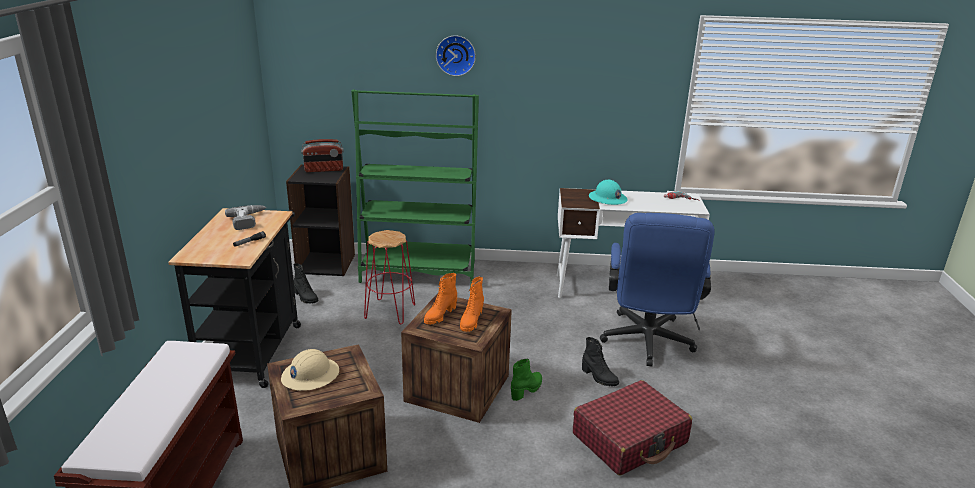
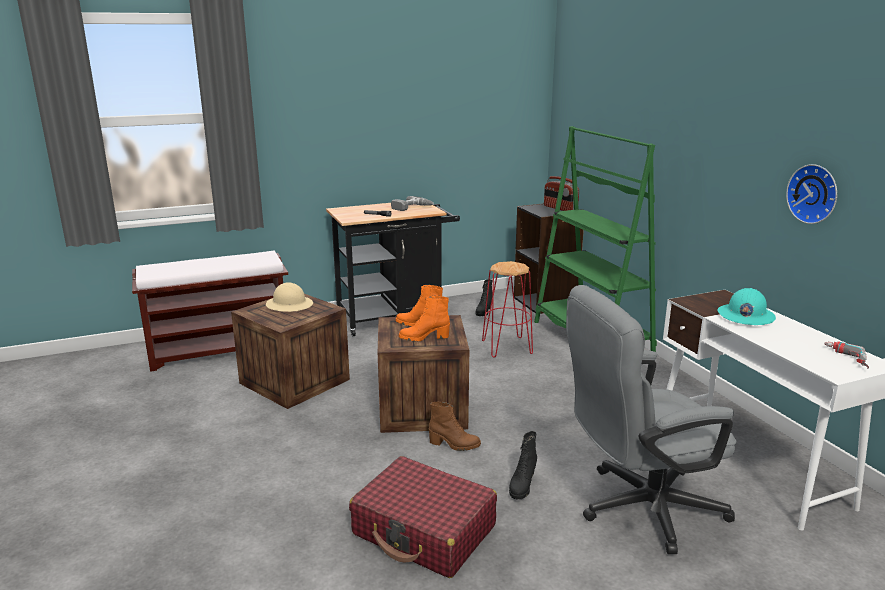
camera: 65 degrees right, 5 degrees down
wall clock [436,35,476,76] -> wall clock moved to [786,164,837,224]
green boot [511,359,542,401] -> brown boot [429,402,481,451]
blue office chair [600,213,715,367] -> grey office chair [566,285,736,554]

